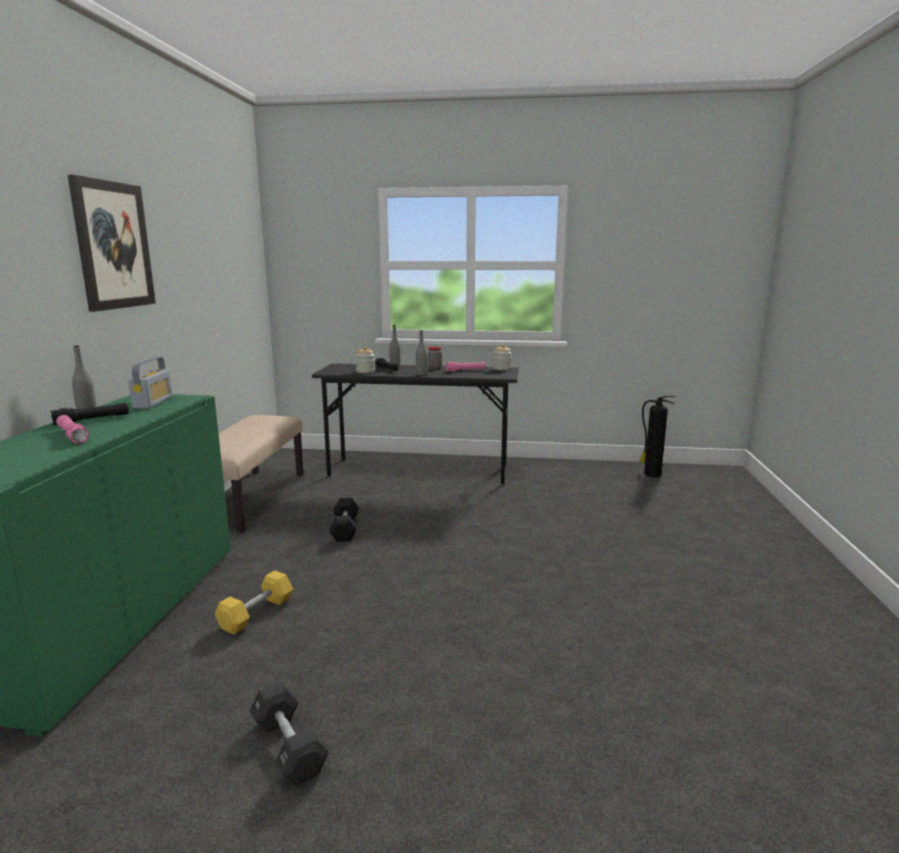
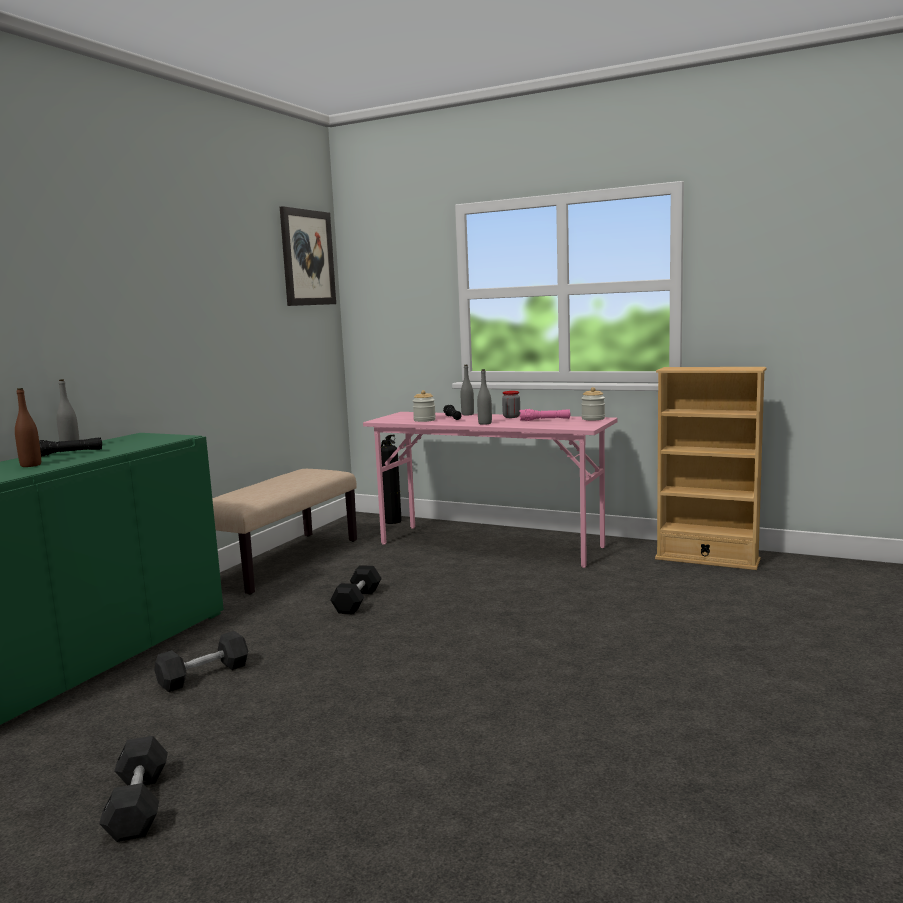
camera: 20 degrees right, 5 degrees down
pink flashlight [56,415,89,443] -> brown bottle [15,388,41,467]
picture [68,175,156,312] -> picture moved to [280,206,336,306]
radio [128,357,173,409] -> none
yellow dumbbell [215,570,293,635] -> black dumbbell [154,631,248,692]
grey desk [312,363,518,484] -> pink desk [363,412,617,568]
fire extinguisher [639,396,675,477] -> fire extinguisher moved to [381,435,402,524]
none -> beige bookcase [655,367,767,570]

